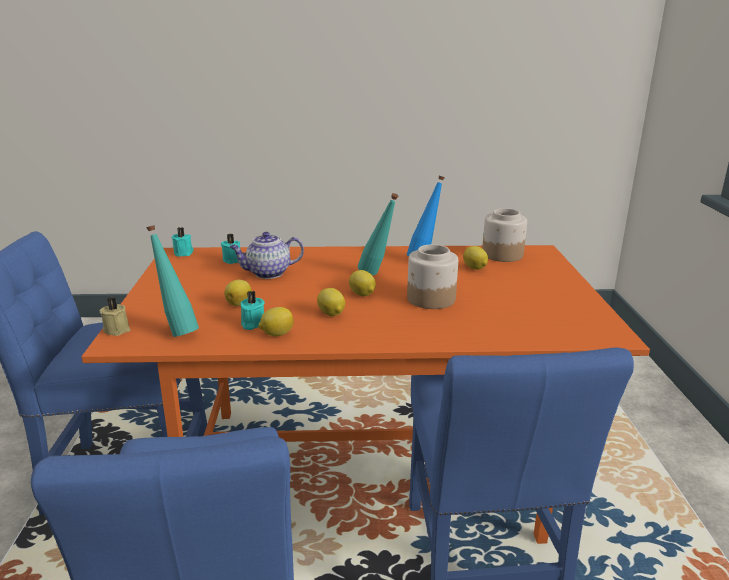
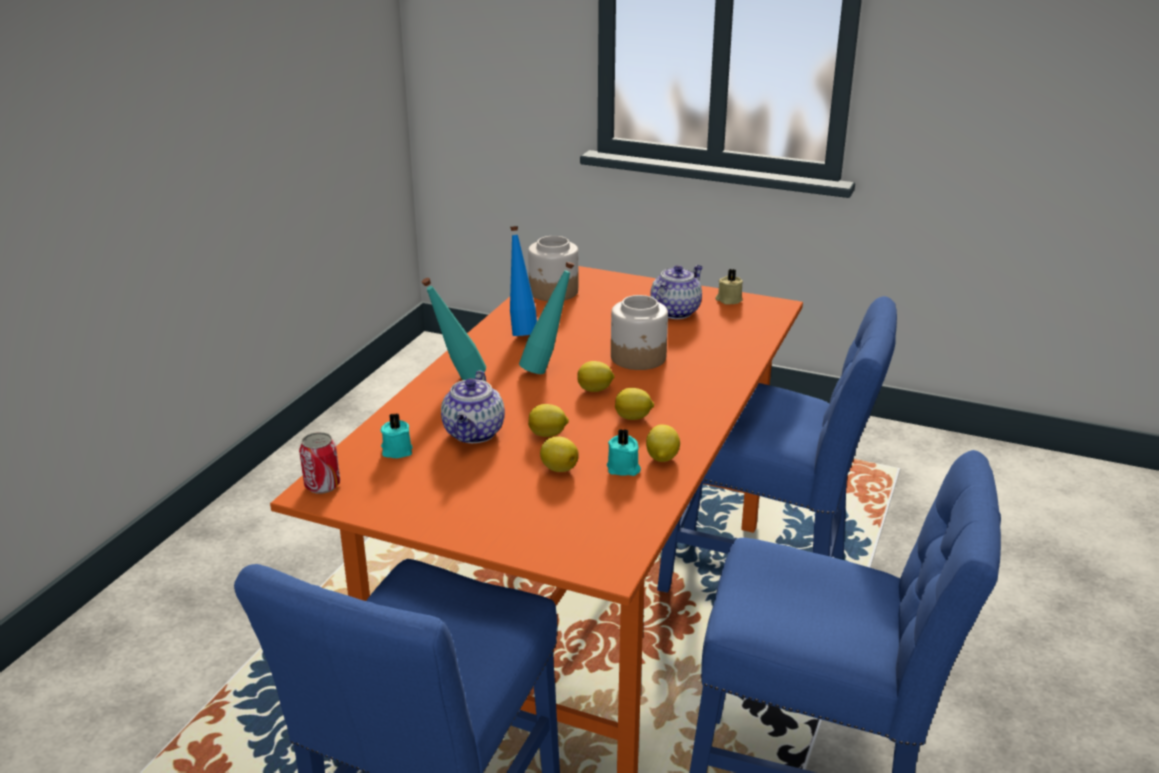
camera: 65 degrees left, 5 degrees up
beige candle [99,297,131,336] -> beige candle moved to [715,269,743,305]
turquoise bottle [146,225,199,337] -> turquoise bottle moved to [422,278,486,380]
turquoise candle [171,227,194,257] -> can [299,432,340,494]
lemon [463,246,488,270] -> lemon moved to [528,404,569,437]
none -> teapot [650,265,703,319]

